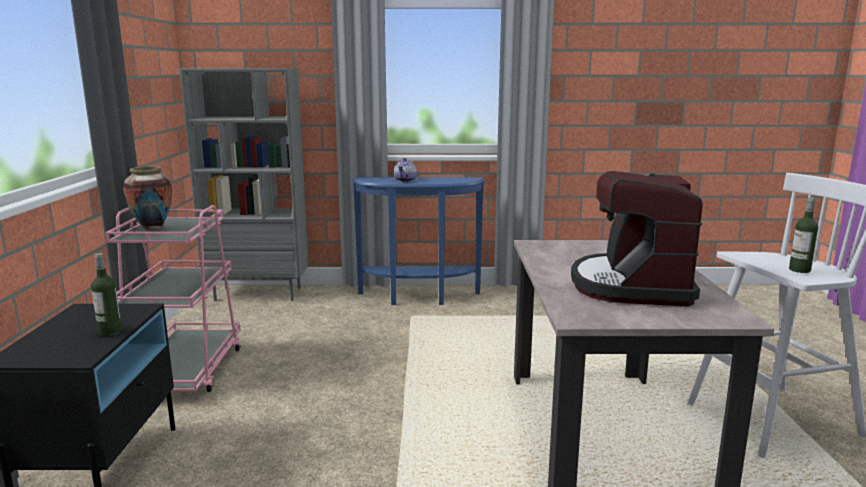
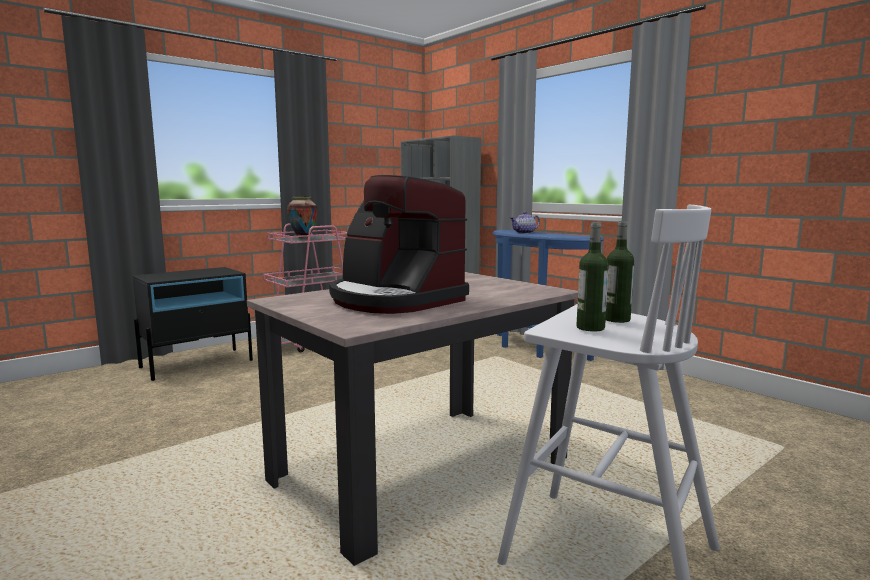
camera: 50 degrees right, 5 degrees down
bottle [91,253,122,336] -> bottle moved to [606,221,634,323]
coffee machine [571,171,703,307] -> coffee machine turned 105 degrees counterclockwise [329,175,469,314]

